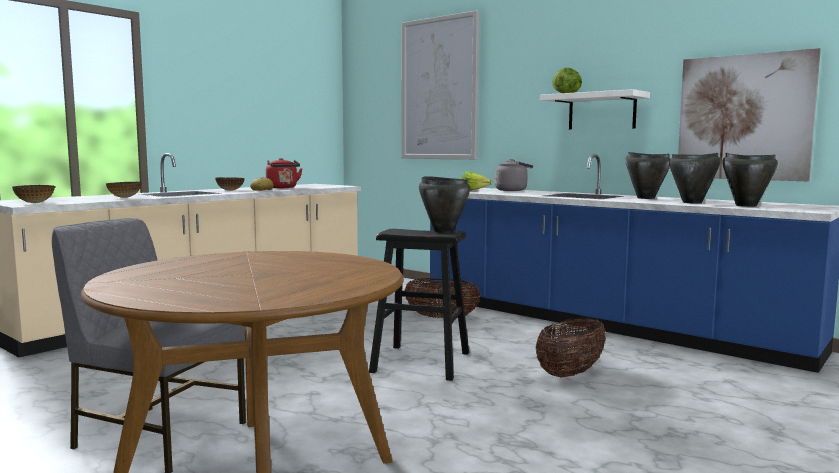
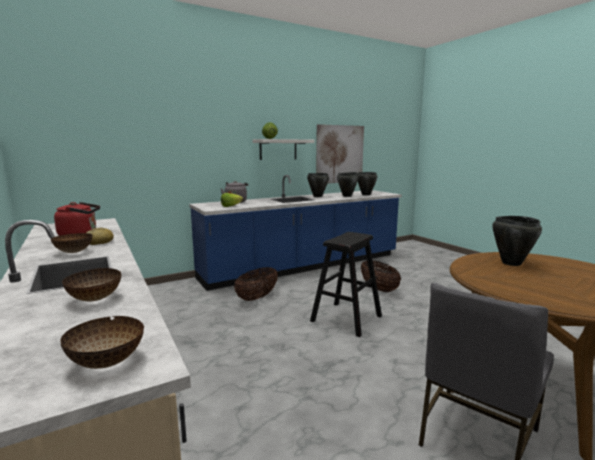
camera: 70 degrees left, 5 degrees up
picture [401,10,480,160] -> none
black cooking pot [419,176,470,233] -> black cooking pot moved to [492,216,542,266]

